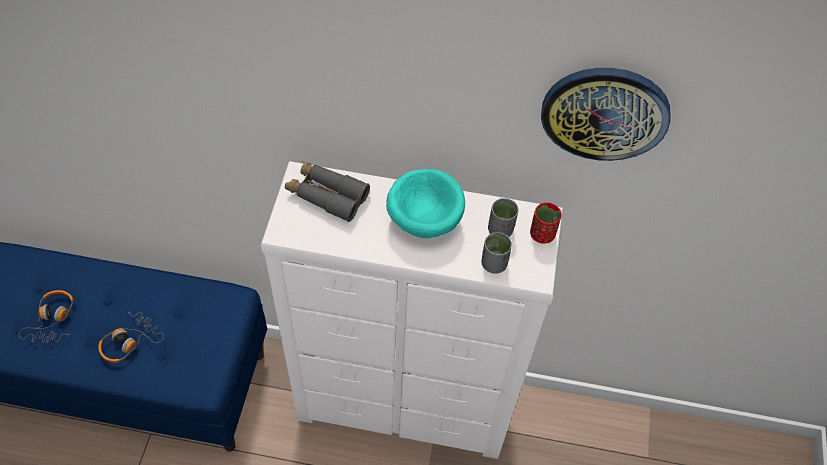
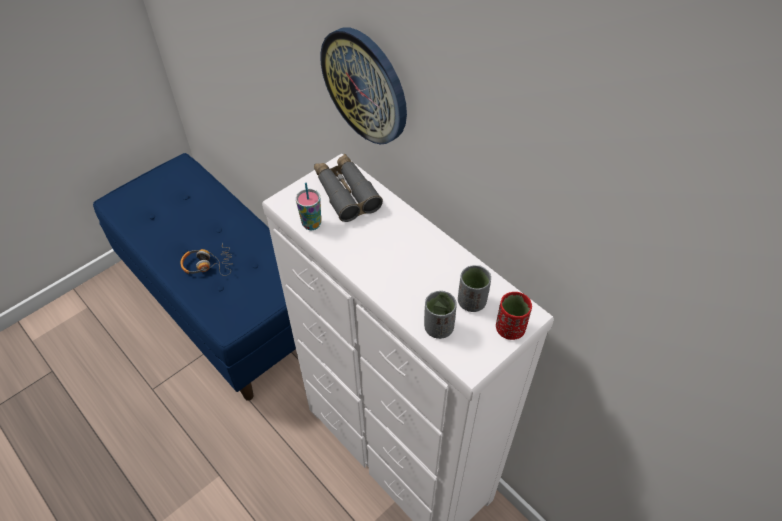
camera: 40 degrees right, 5 degrees down
headphones [19,290,74,343] -> none
turquoise bowl [386,169,465,238] -> none
wall clock [541,68,671,161] -> wall clock moved to [320,27,407,144]
none -> cup [296,183,321,230]

